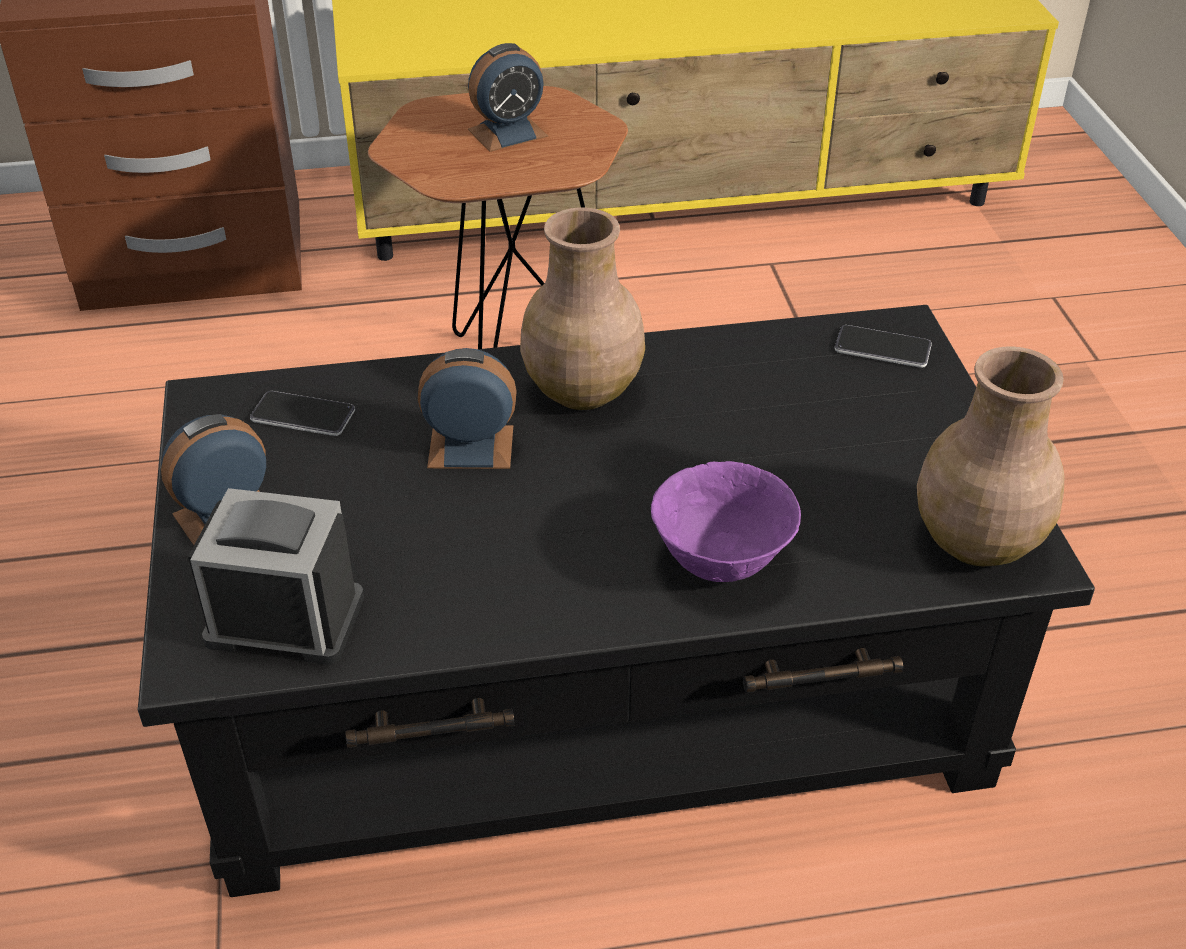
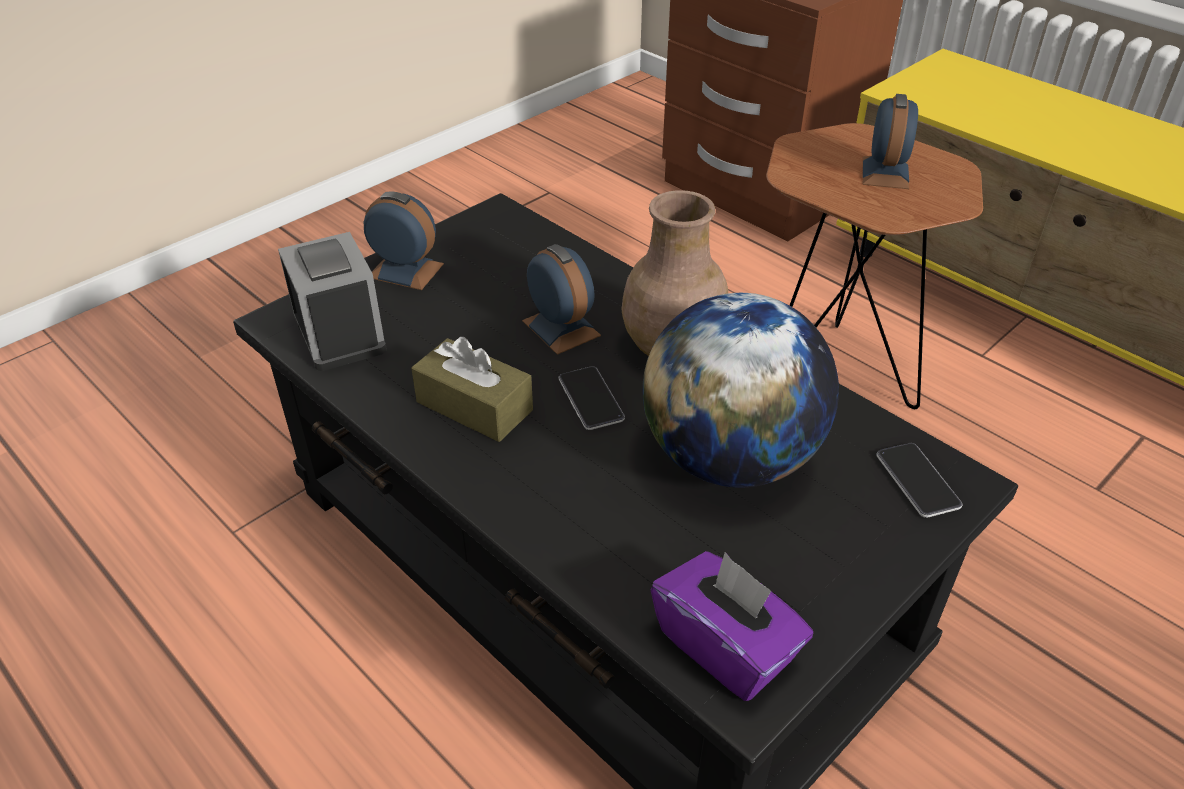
camera: 55 degrees right, 0 degrees up
phone [250,391,355,436] -> phone moved to [559,366,625,430]
alarm clock [468,43,548,152] -> alarm clock turned 105 degrees counterclockwise [863,94,918,189]
purple bowl [651,461,801,582] -> none
brown vase [917,346,1064,566] -> purple tissue box [651,551,813,701]
none -> brown tissue box [411,337,533,442]
none -> globe [642,293,839,488]

